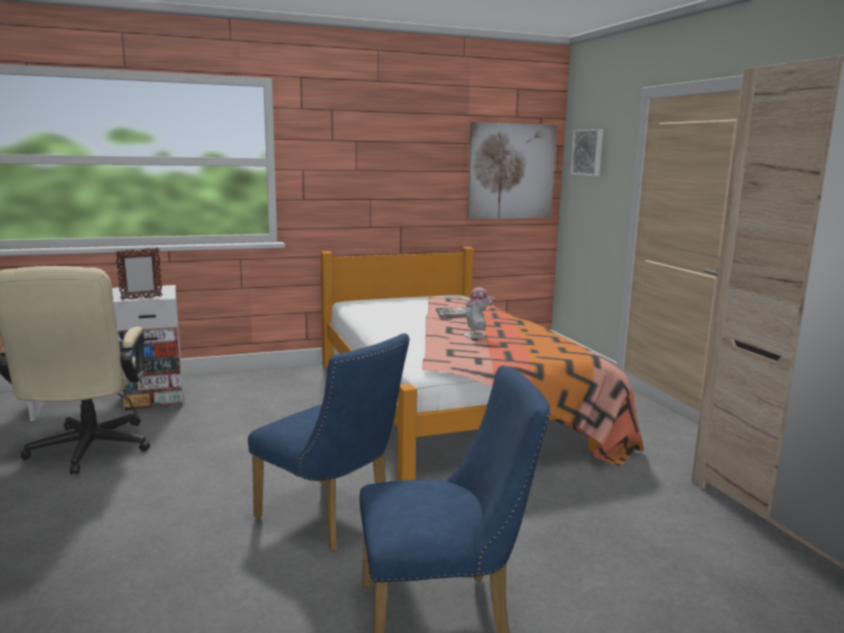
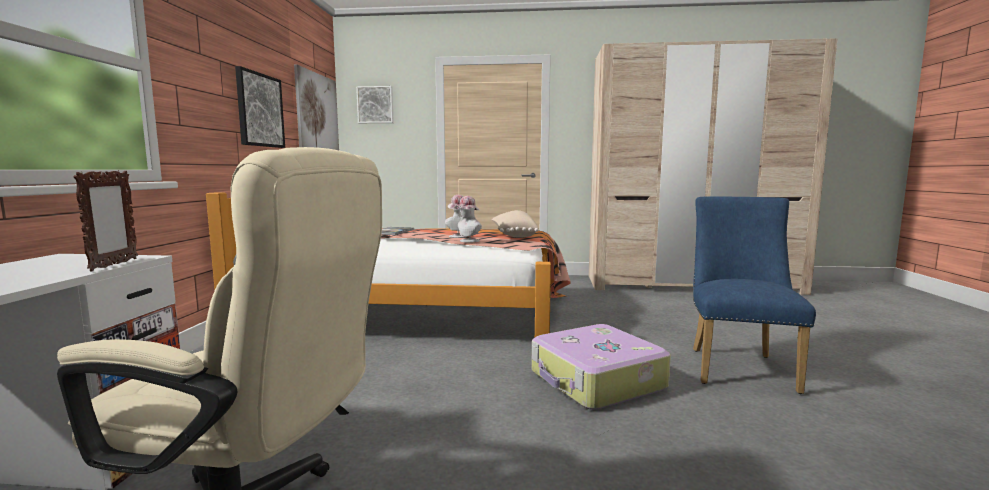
camera: 65 degrees left, 5 degrees down
blue chair [248,334,410,552] -> suitcase [531,324,671,410]
none -> picture [235,66,285,148]
none -> hat [455,196,482,242]
none -> beige pillow [492,210,539,238]

